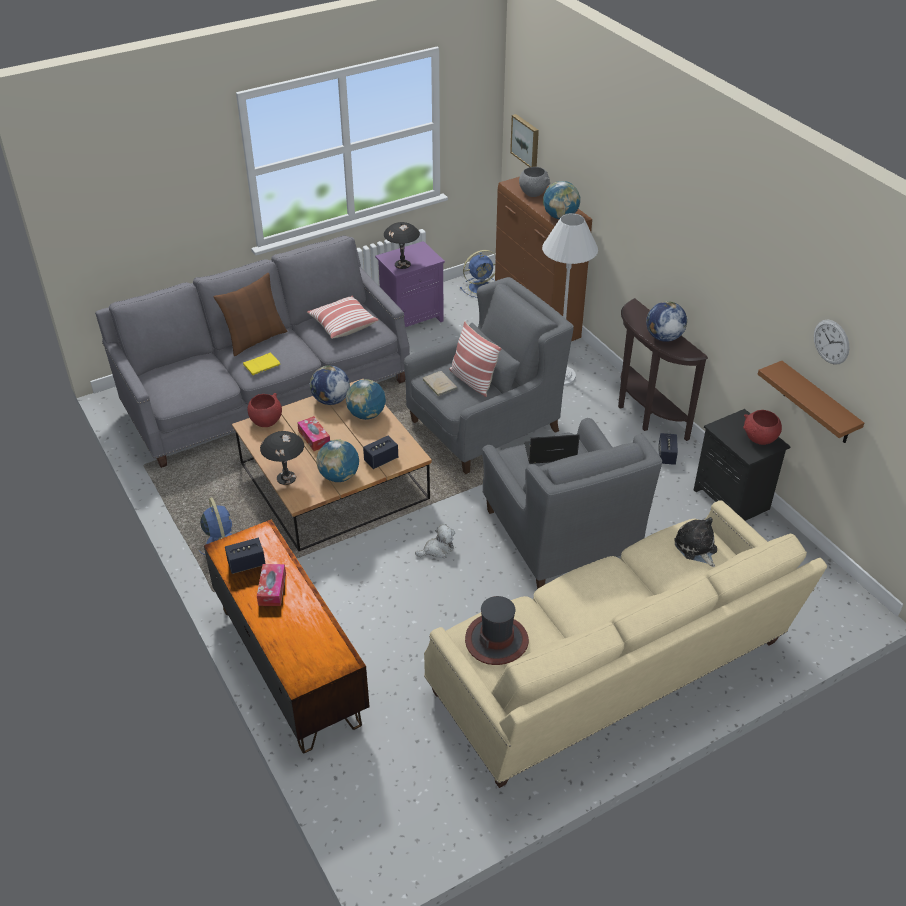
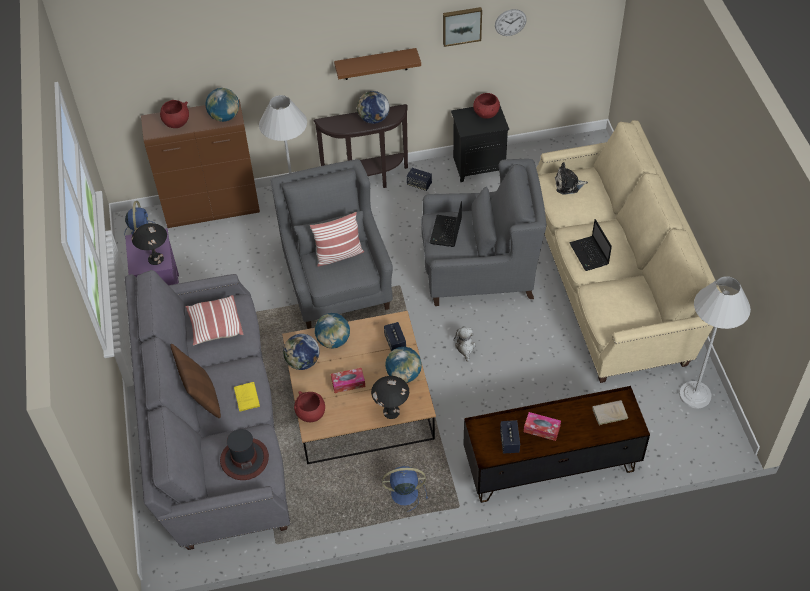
camera: 70 degrees left, 10 degrees up
beige book [423,371,458,396] -> beige book moved to [592,400,628,425]
hat [465,596,529,665] -> hat moved to [220,429,269,480]
picture [510,114,539,167] -> picture moved to [443,7,482,47]
grey bowl [519,167,550,197] -> red bowl [160,100,189,128]
brown shelf [758,361,864,443] -> brown shelf moved to [334,48,421,80]
none -> laptop [569,219,612,271]
none -> white floor lamp [679,276,751,408]

